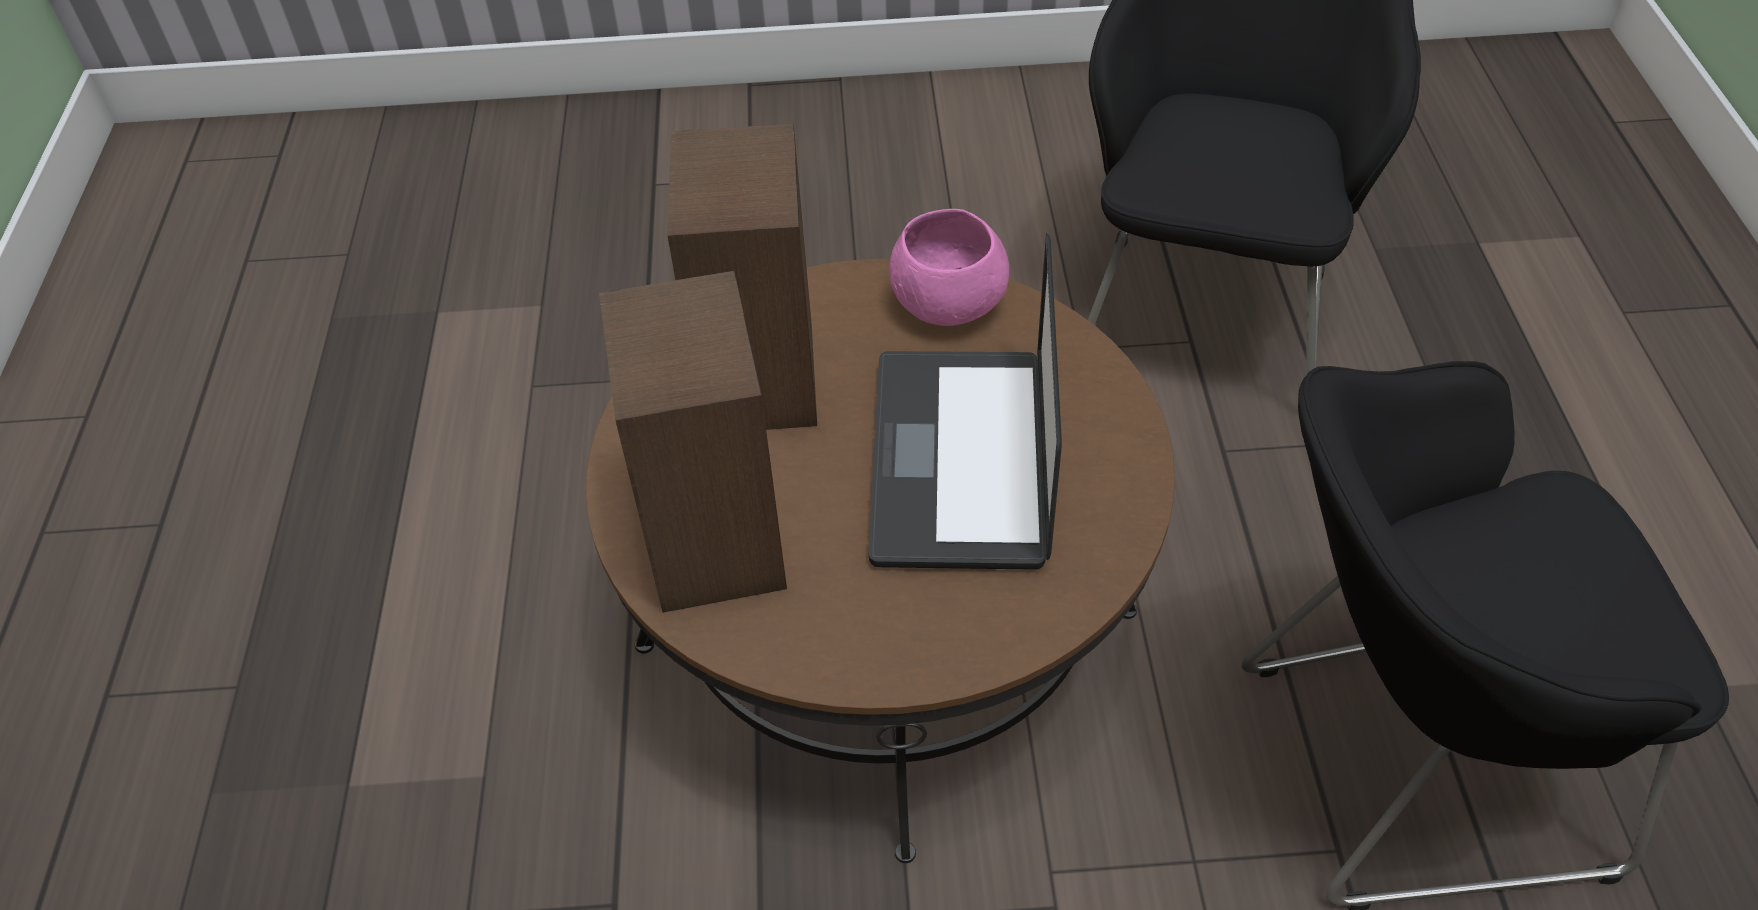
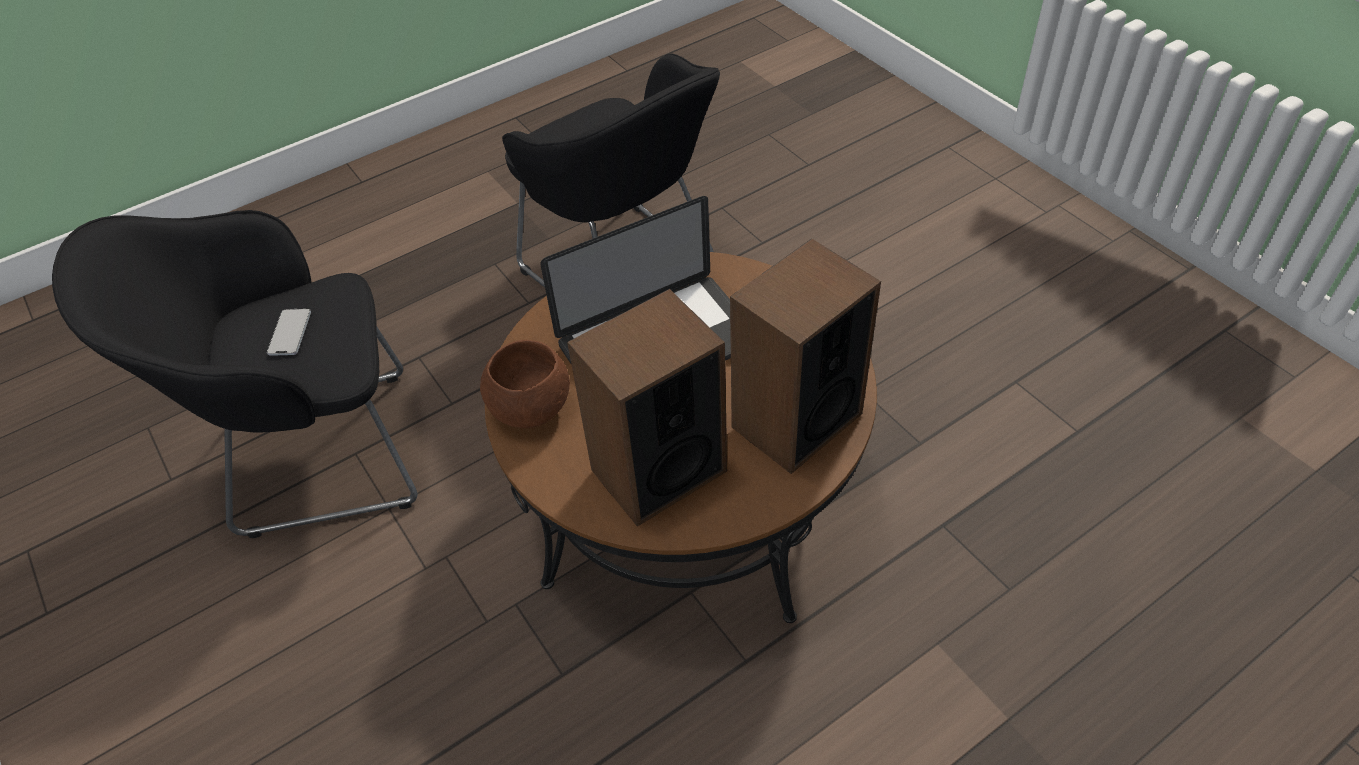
camera: 120 degrees left, 0 degrees up
pink bowl [889,209,1009,326] -> brown bowl [480,340,570,428]
none -> phone [267,308,311,356]

